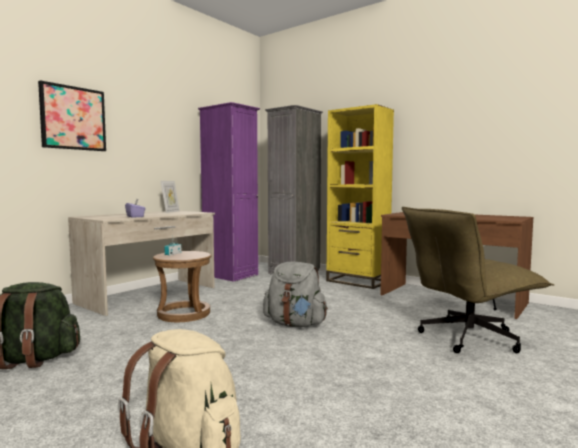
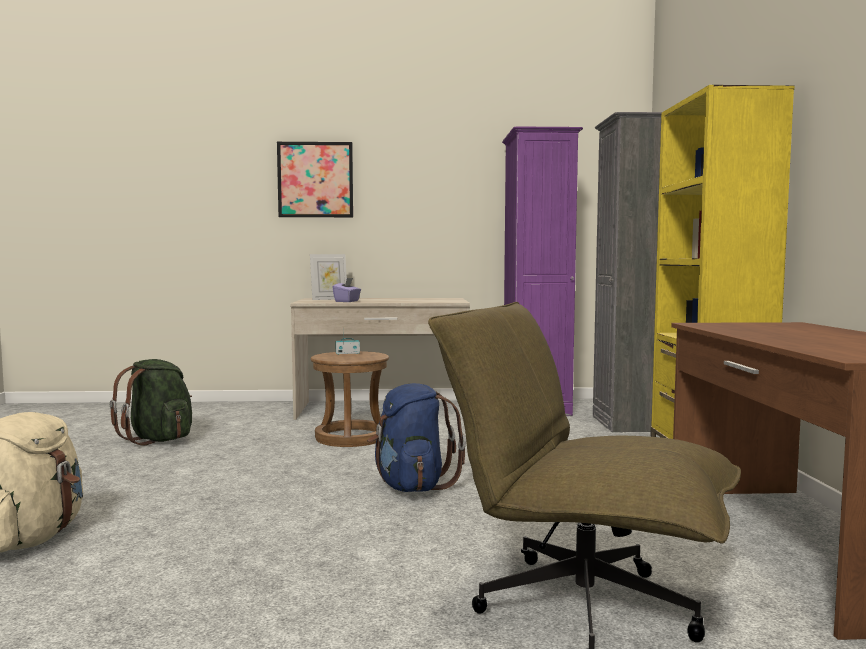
camera: 50 degrees right, 0 degrees up
picture frame [160,181,180,213] -> picture frame moved to [310,254,347,300]
grey backpack [263,262,328,327] -> blue backpack [367,383,466,492]

